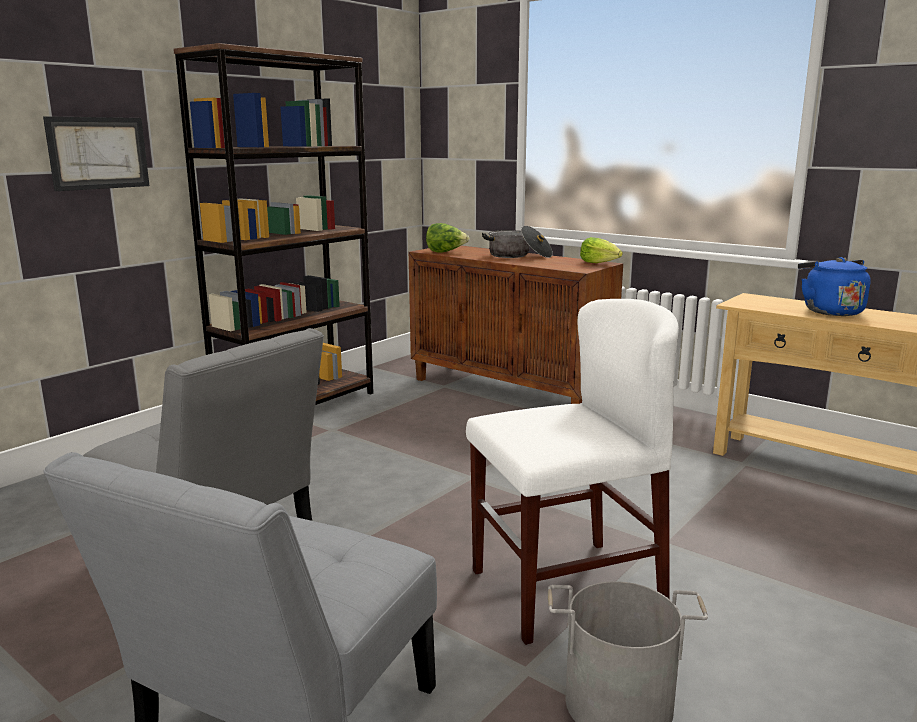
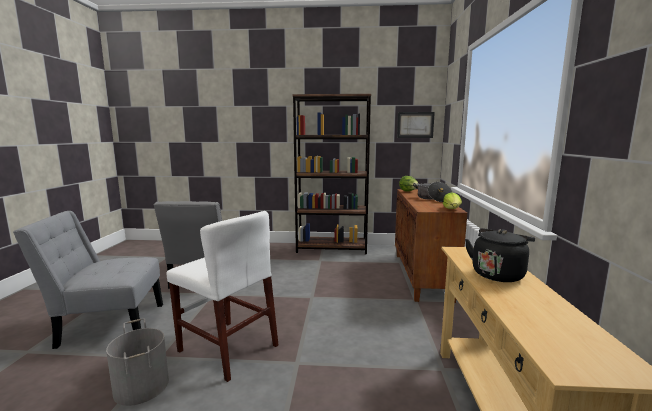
camera: 55 degrees right, 5 degrees down
picture [43,116,149,191] -> picture moved to [397,112,435,138]
blue kettle [798,257,871,316] -> black kettle [465,228,535,282]

